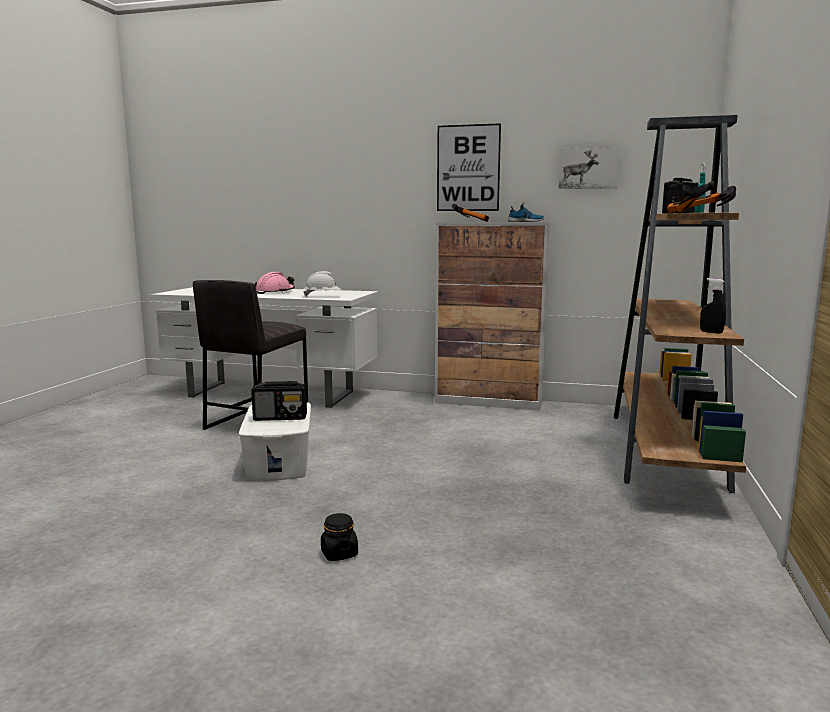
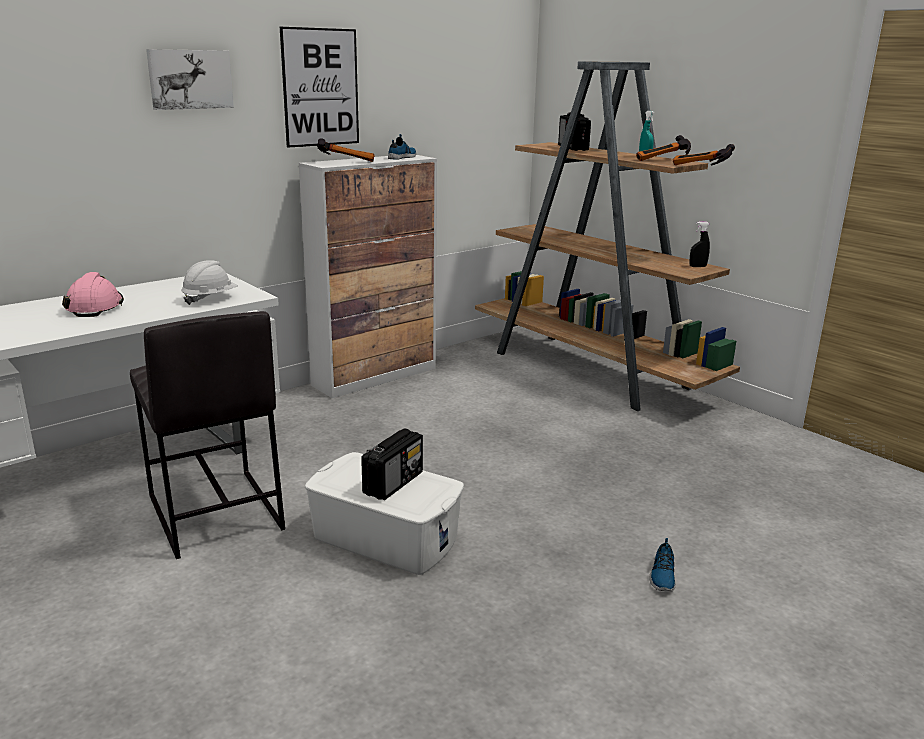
camera: 55 degrees left, 10 degrees up
black jar [321,513,358,561] -> shoe [649,538,676,592]
picture [559,147,620,189] -> picture moved to [146,49,234,110]

